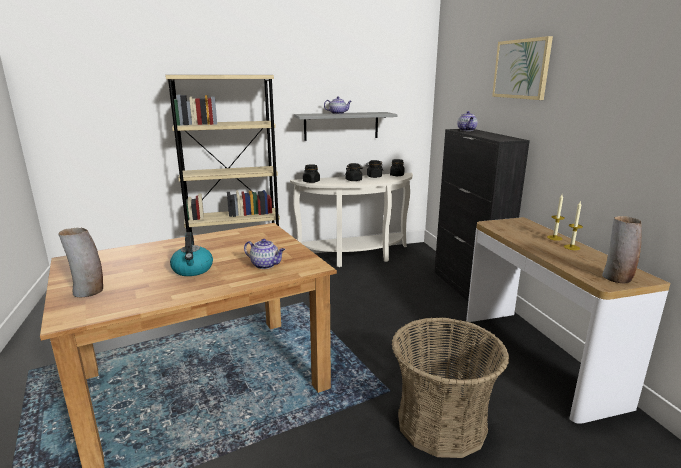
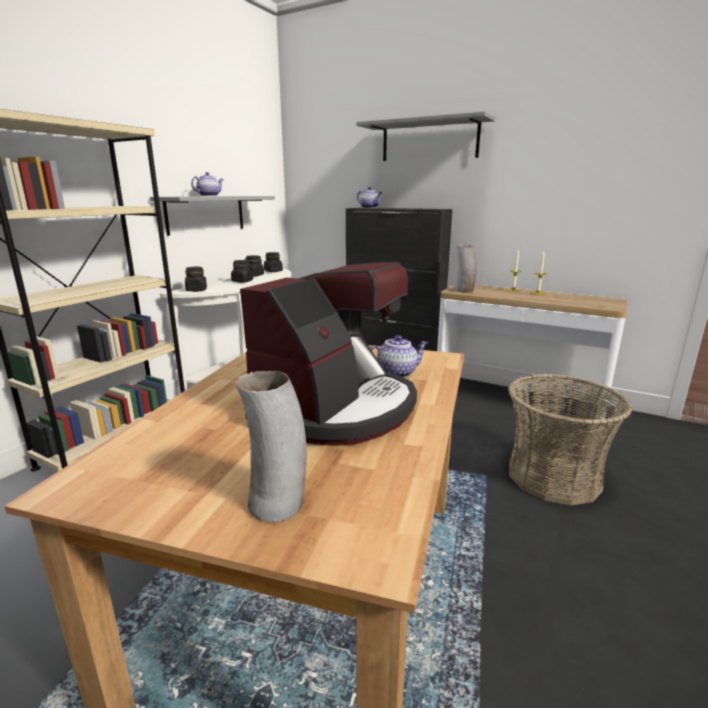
camera: 45 degrees left, 0 degrees up
kettle [170,232,213,276] -> coffee machine [240,262,417,446]
picture [492,36,553,100] -> grey shelf [356,111,495,161]
vase [602,216,642,283] -> vase moved to [454,245,476,293]

